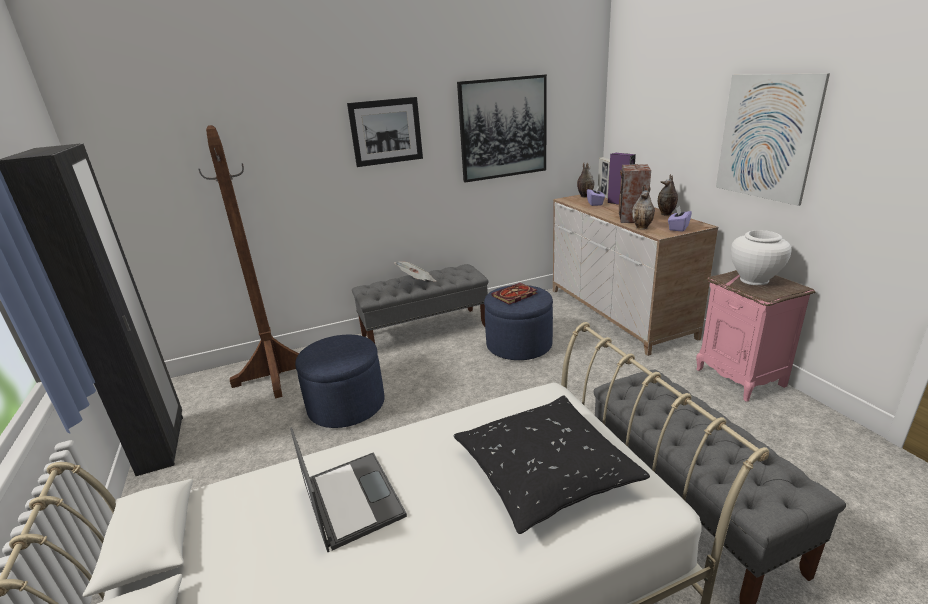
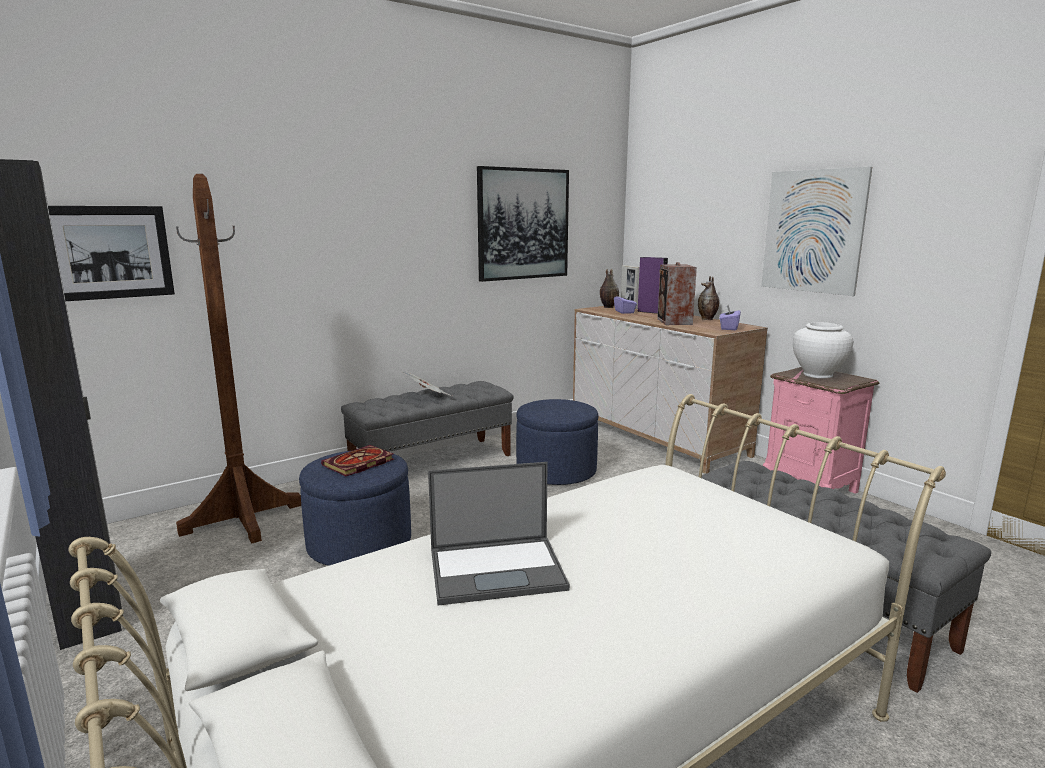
camera: 15 degrees left, 10 degrees down
laptop [290,427,407,552] -> laptop turned 120 degrees clockwise [428,462,570,605]
picture [347,97,423,167] -> picture moved to [48,206,175,301]
black pillow [454,396,650,534] -> none
book [491,283,538,304] -> book moved to [321,445,394,476]
vase [632,186,655,230] -> none

